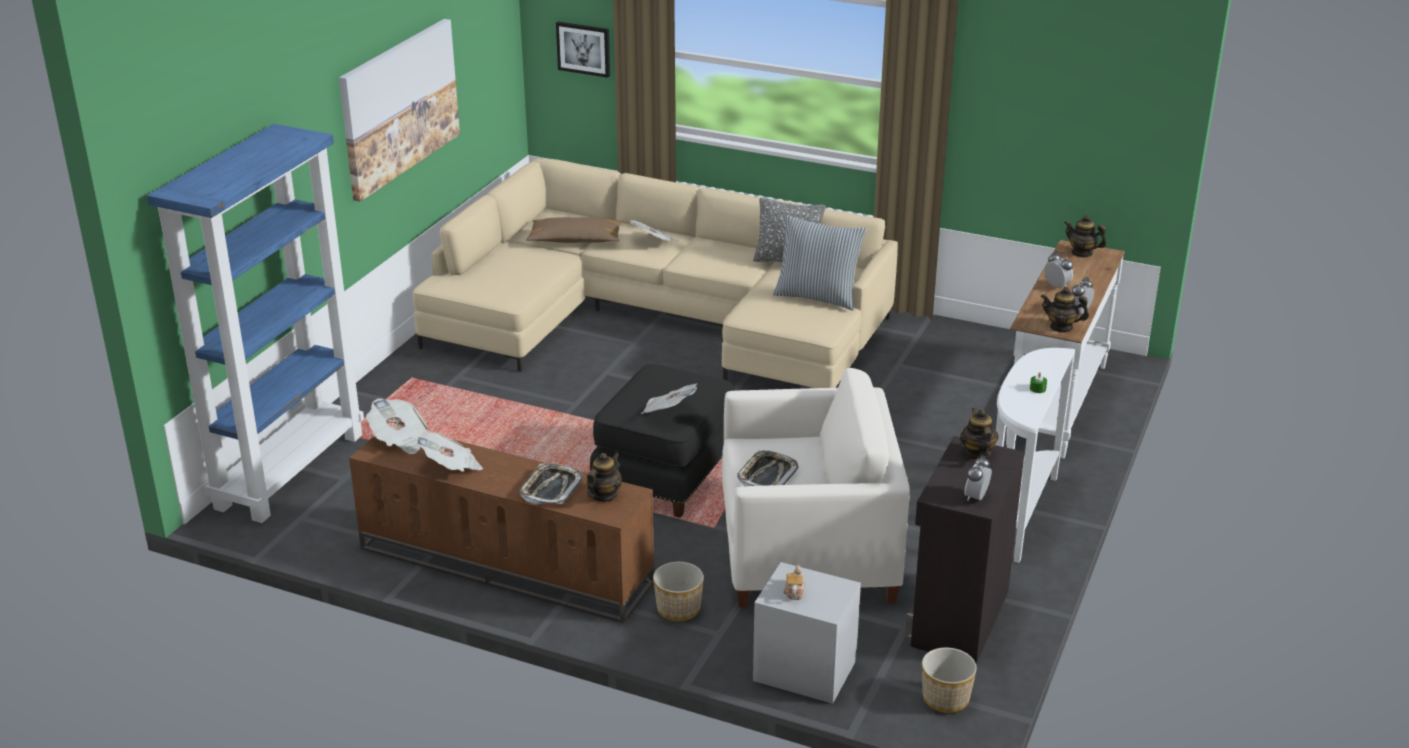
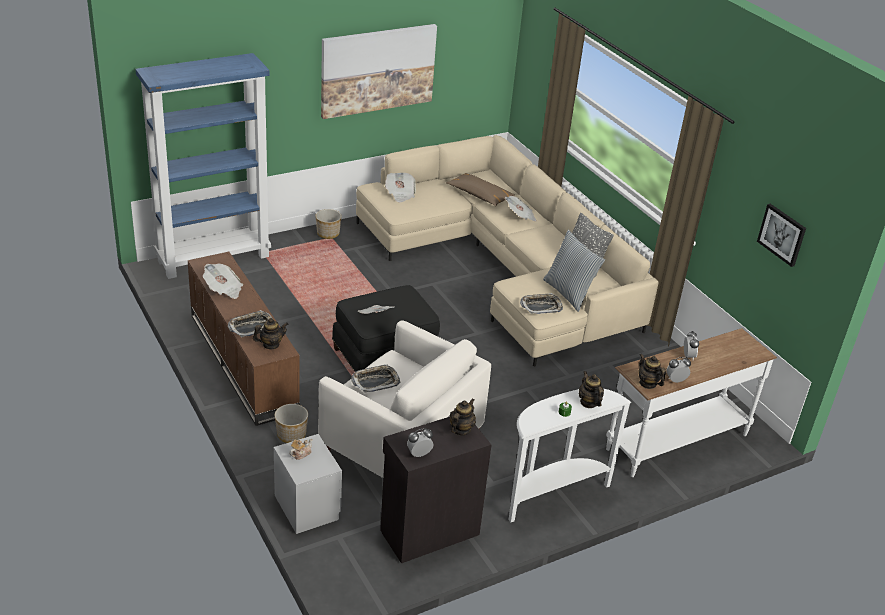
camera: 35 degrees right, 5 degrees up
newspaper [366,398,429,454] -> newspaper moved to [385,173,416,203]
picture [556,22,610,78] -> picture moved to [757,204,806,267]
planter [922,647,977,713] -> planter moved to [315,209,342,239]
teapot [1064,215,1107,258] -> teapot moved to [578,371,604,408]
none -> tray [520,293,563,314]

